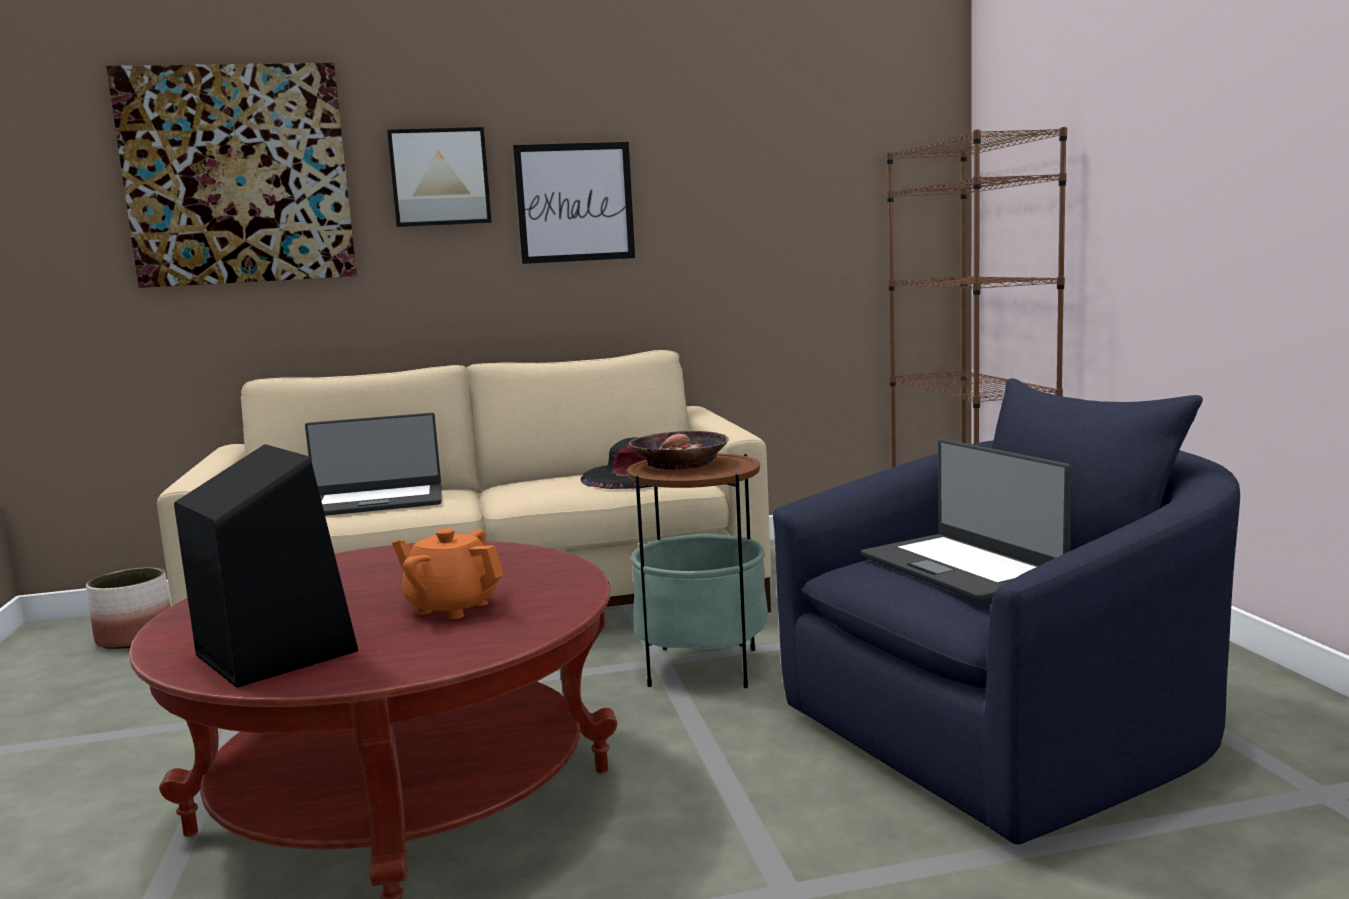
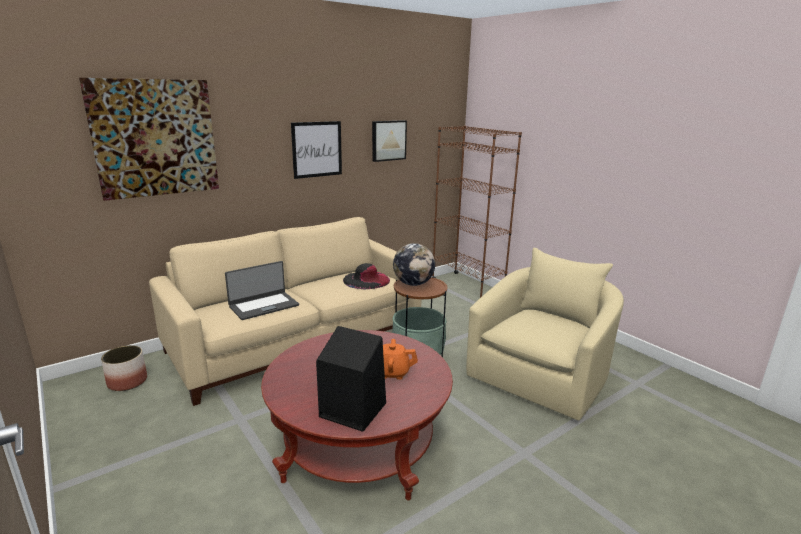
camera: 25 degrees left, 10 degrees up
picture [387,127,491,227] -> picture moved to [372,120,407,162]
bowl [628,431,729,470] -> globe [393,243,435,286]
blue armchair [773,378,1240,844] -> beige armchair [466,248,624,421]
laptop [861,439,1072,602] -> none

